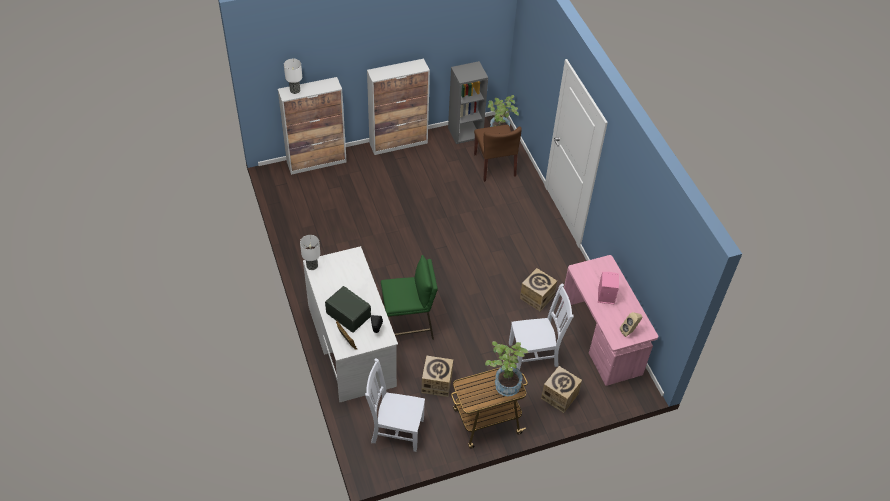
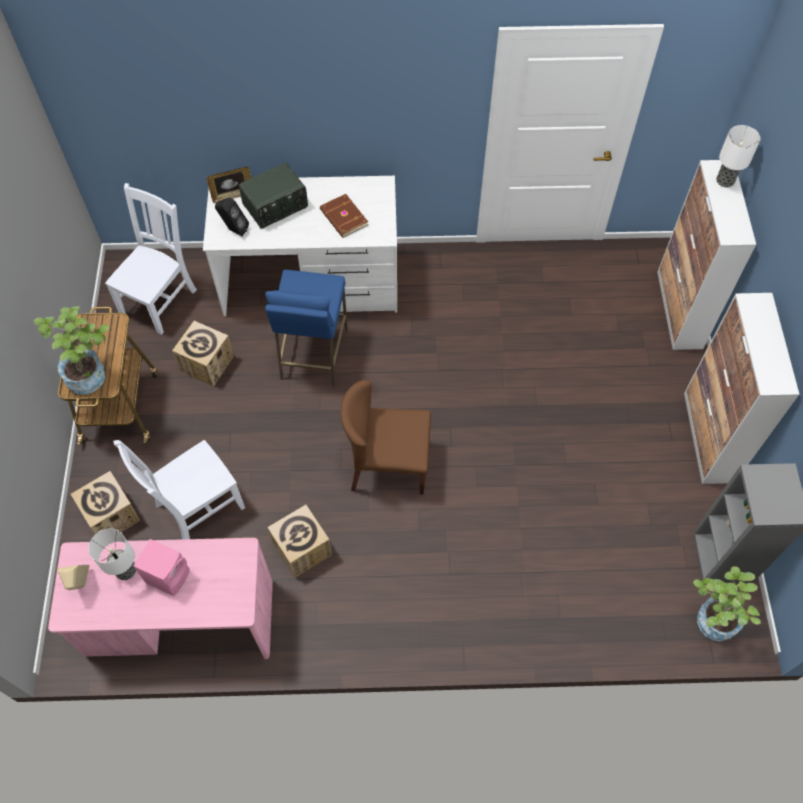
camera: 110 degrees right, 10 degrees up
table lamp [300,235,320,270] -> table lamp moved to [89,529,136,580]
green stool [381,255,438,340] -> blue stool [265,270,348,386]
brown chair [474,125,522,182] -> brown chair moved to [340,380,431,495]
white chair [509,283,574,370] -> white chair turned 45 degrees clockwise [113,440,245,539]
none -> brown book [320,194,368,238]

